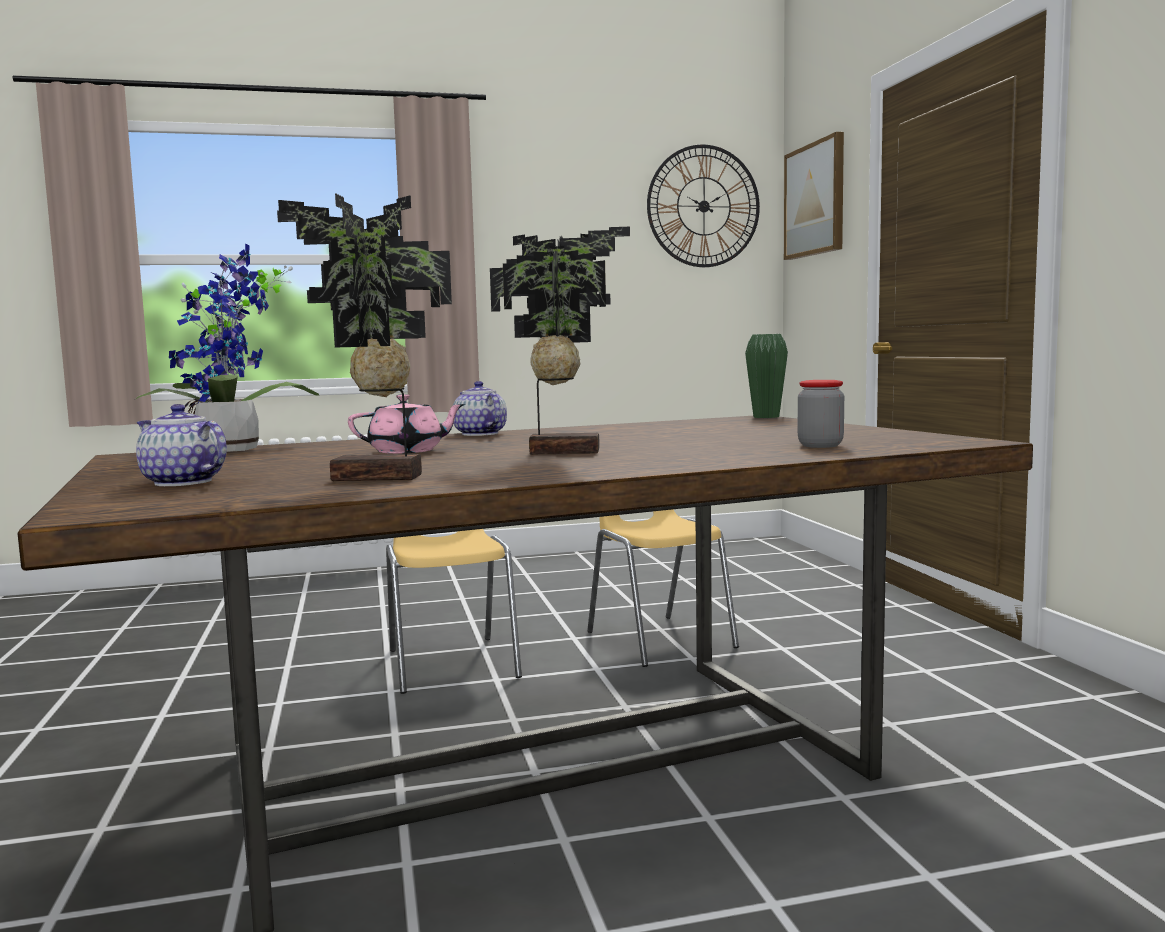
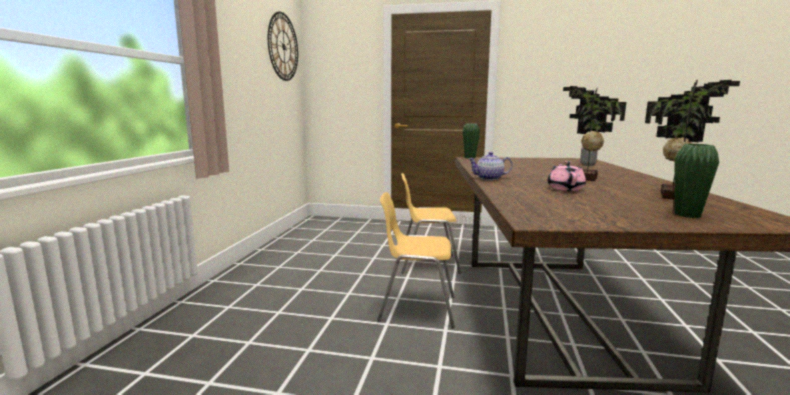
camera: 65 degrees left, 5 degrees up
potted plant [136,243,319,452] -> none
teapot [136,404,227,486] -> green vase [675,144,719,218]
picture [784,132,844,260] -> none

